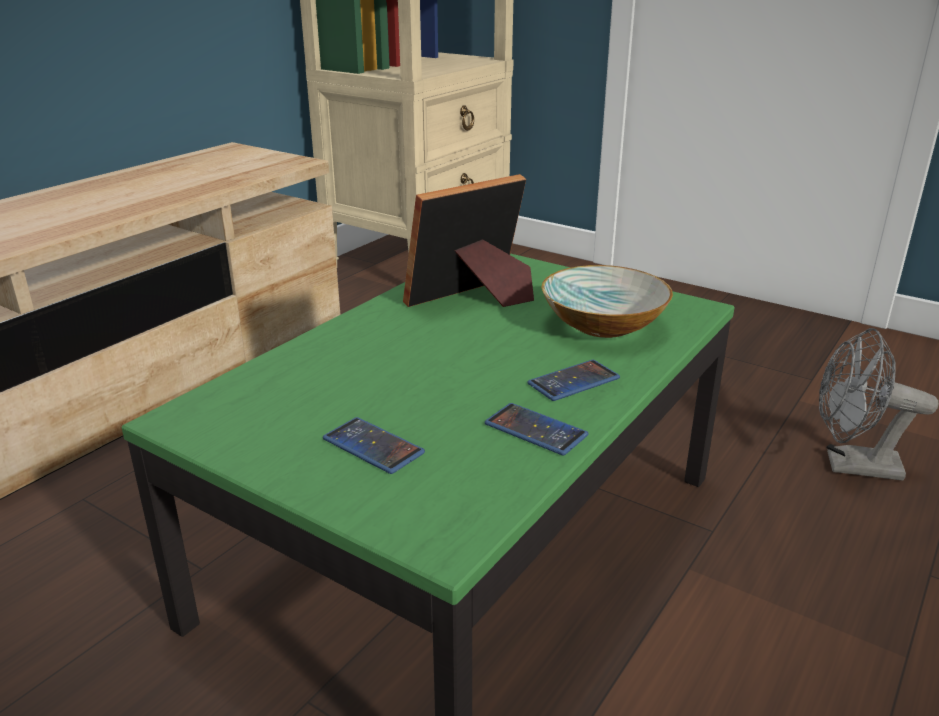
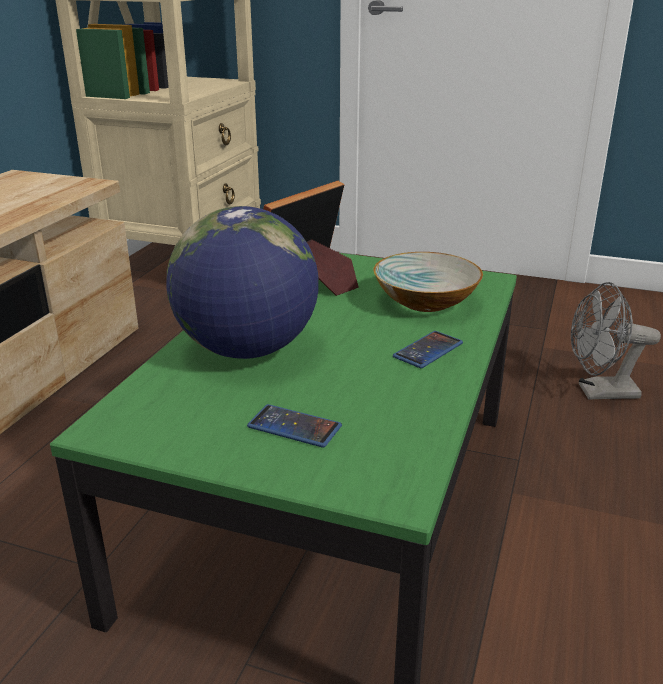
camera: 15 degrees left, 0 degrees up
phone [485,403,588,455] -> none
none -> globe [166,206,319,359]

